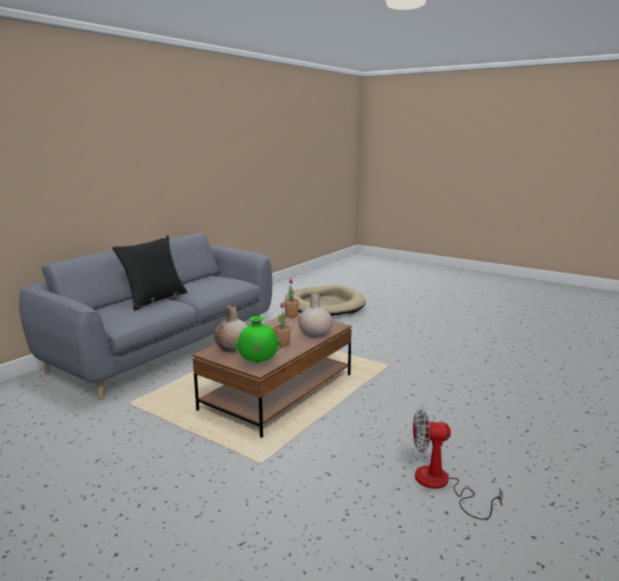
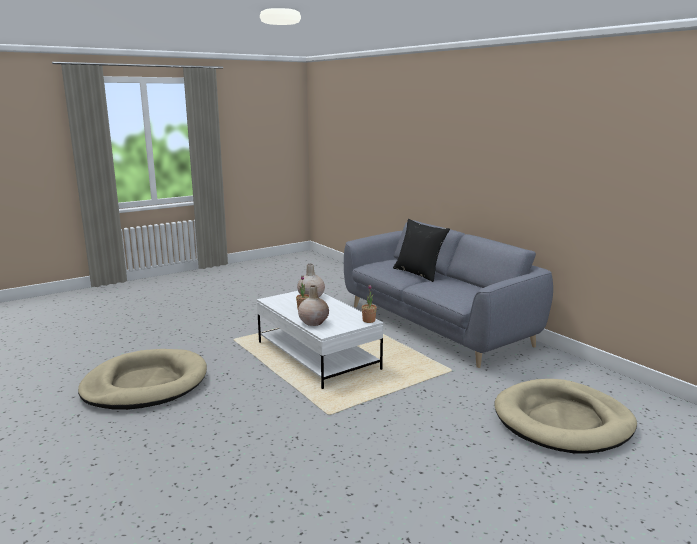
camera: 110 degrees right, 0 degrees up
brown coffee table [193,313,352,438] -> white coffee table [257,291,383,389]
green vase [234,316,281,363] -> none
fan [413,410,503,520] -> beige dog bed [78,349,207,410]

